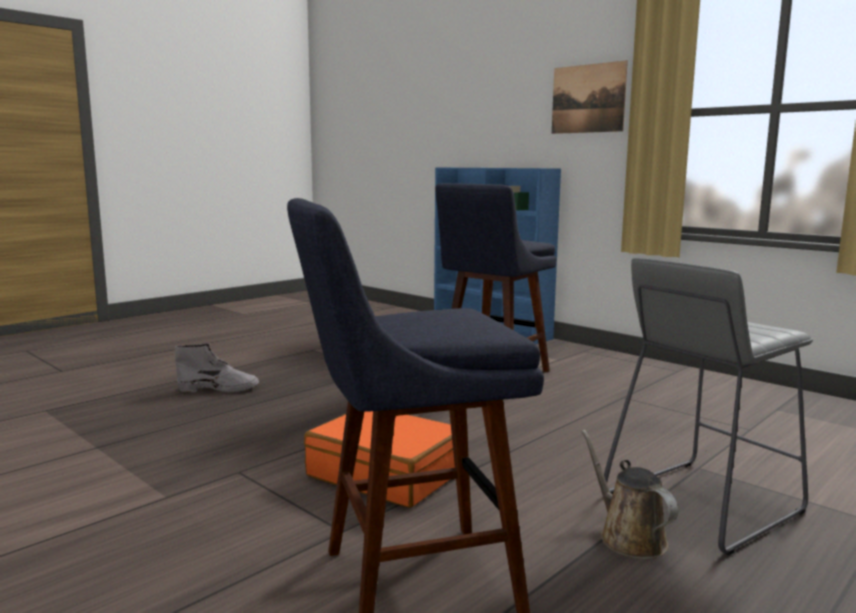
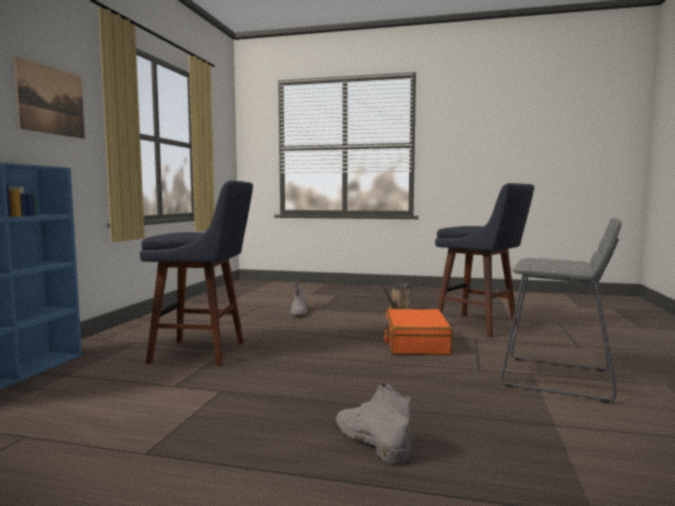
camera: 120 degrees left, 5 degrees down
grey stool [604,258,813,556] -> grey stool moved to [501,218,621,403]
none -> grey boot [290,280,307,315]

